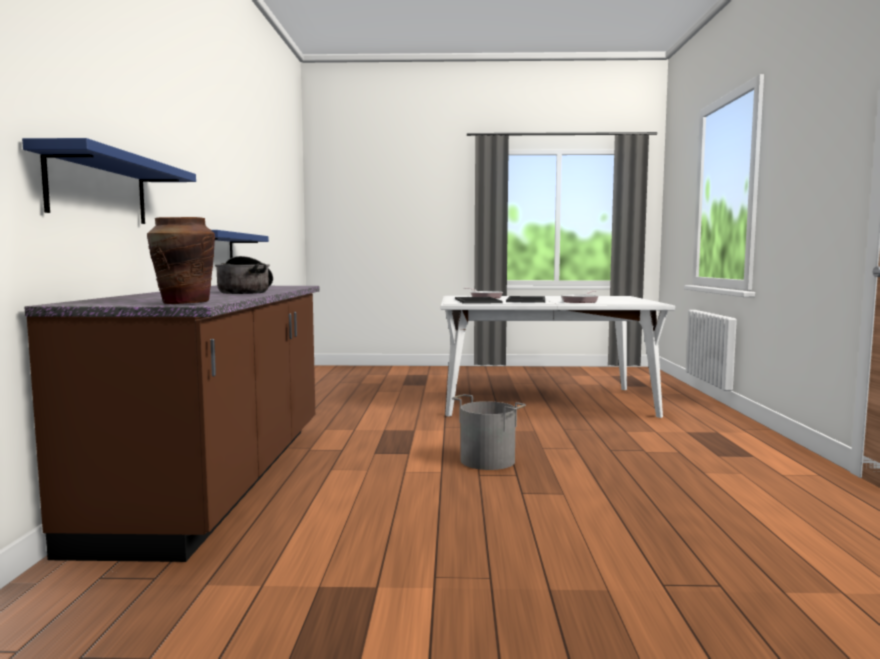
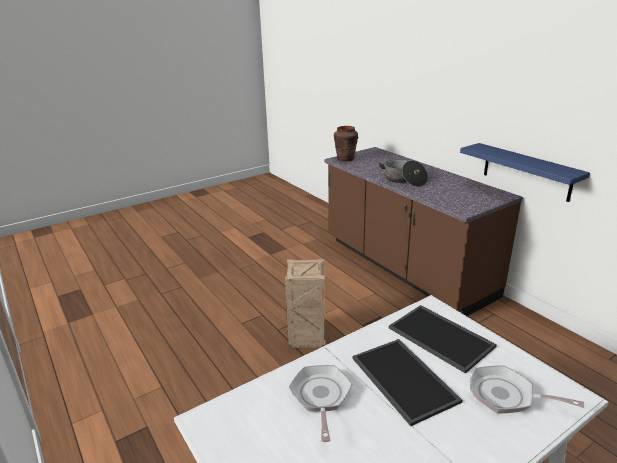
camera: 145 degrees right, 20 degrees up
blue shelf [22,138,196,224] -> none
grey bucket [452,394,526,470] -> crate [285,259,326,348]

